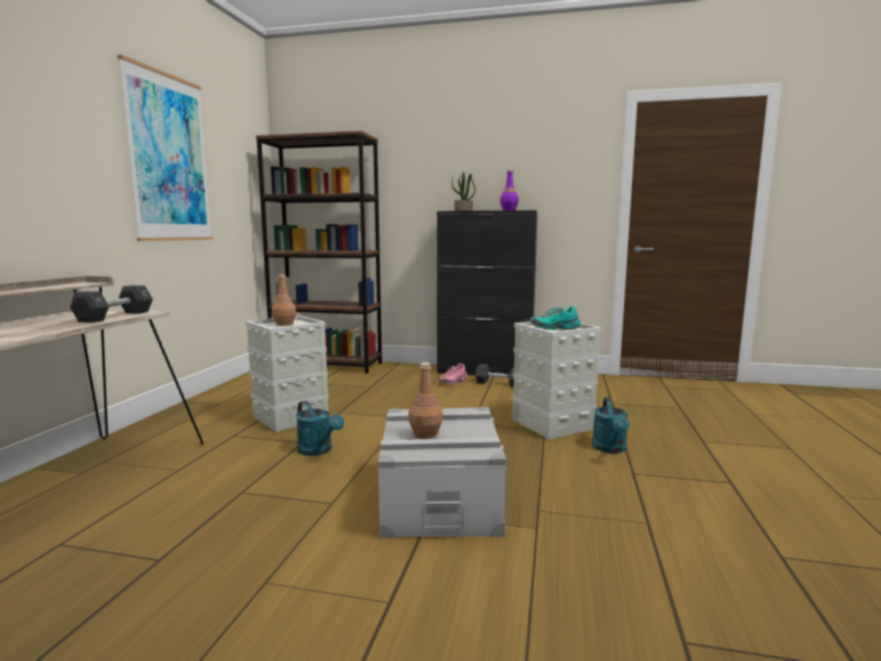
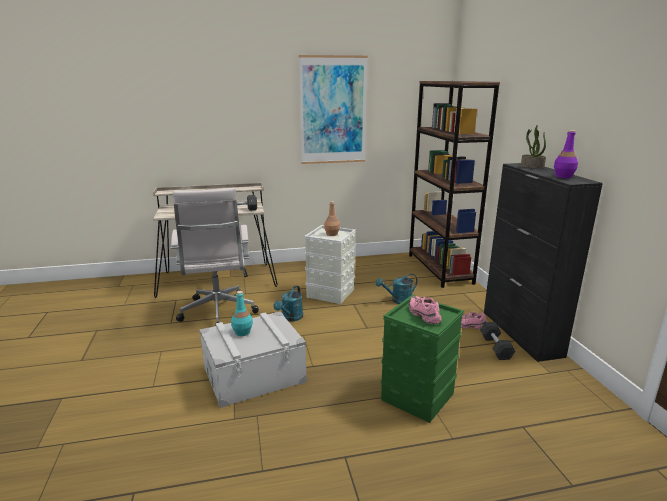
camera: 65 degrees right, 10 degrees up
brown bottle [408,362,443,439] -> turquoise bottle [231,291,253,336]
grey storage box [512,322,602,440] -> green storage box [380,295,464,423]
turquoise shoe [530,306,580,330] -> pink shoe [409,296,442,324]
turquoise watering can [592,397,630,453] -> turquoise watering can moved to [376,274,418,304]
none -> white office chair [171,188,259,325]

